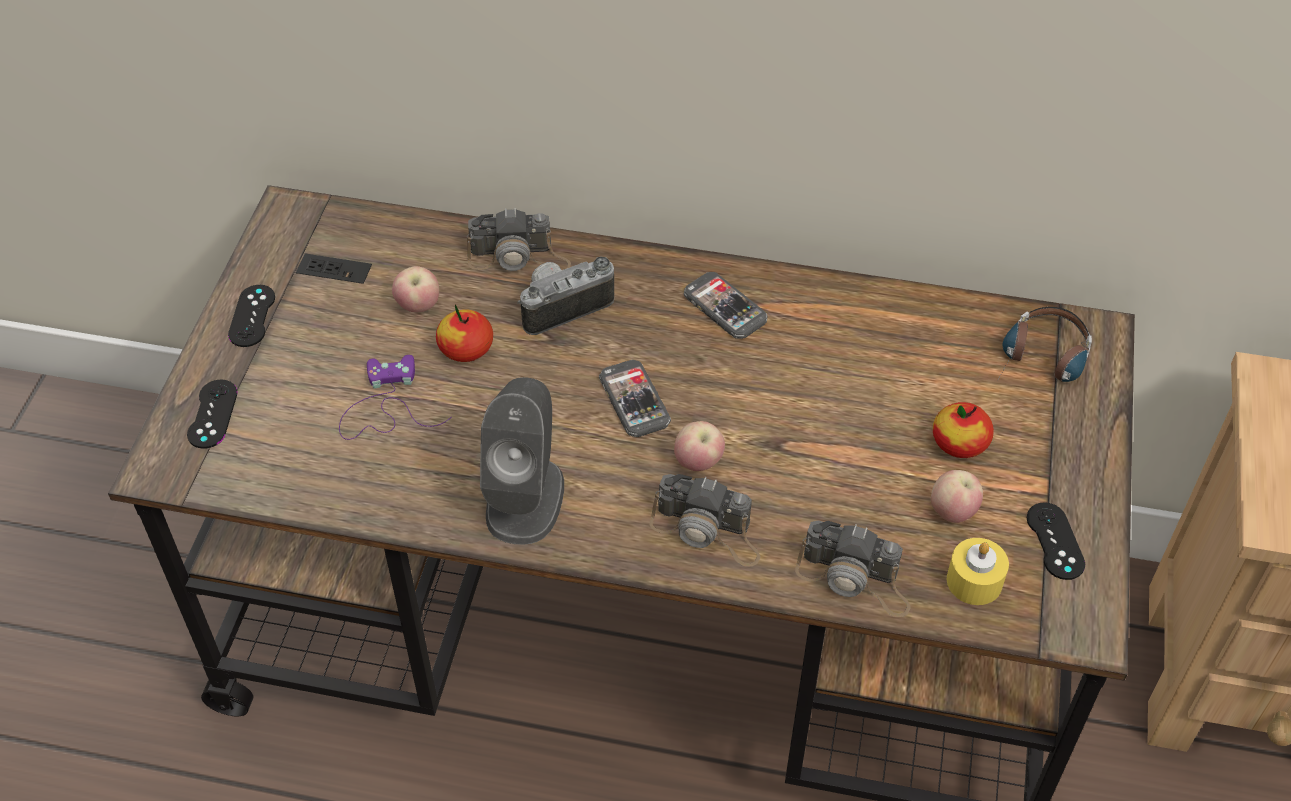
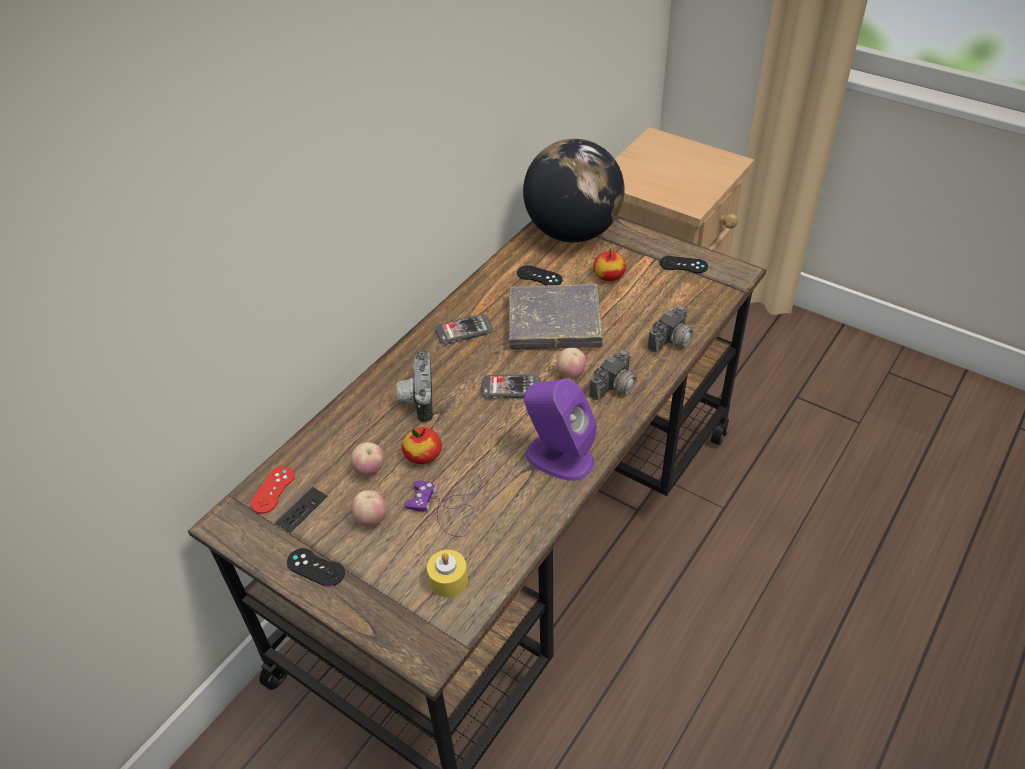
camera: 65 degrees left, 5 degrees down
black game controller [187,380,238,449] -> black game controller moved to [517,265,562,285]
camera [467,208,571,271] -> none
grey speaker [480,377,564,545] -> purple speaker [524,379,597,481]
apple [931,470,983,523] -> apple moved to [351,490,386,526]
yellow candle [947,538,1009,605] -> yellow candle moved to [427,550,468,597]
headphones [998,307,1092,382] -> globe [523,139,625,242]
none -> red game controller [251,466,294,514]
none -> grey book [509,284,603,350]

